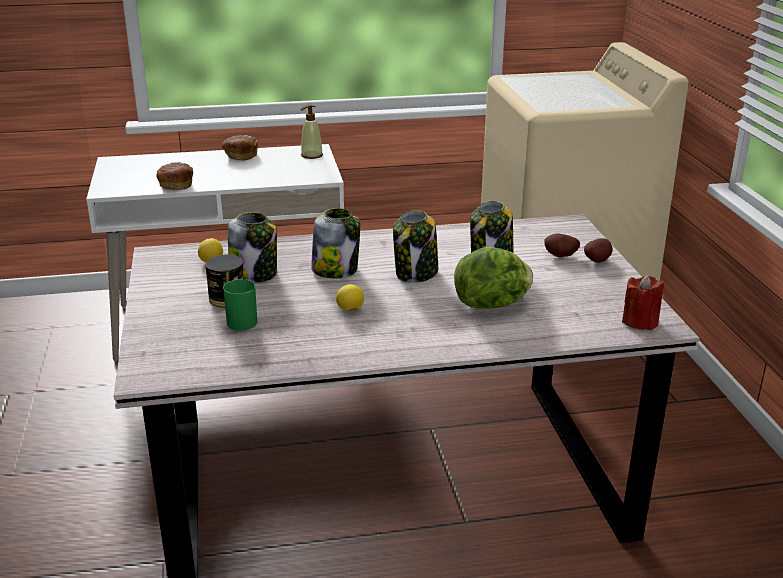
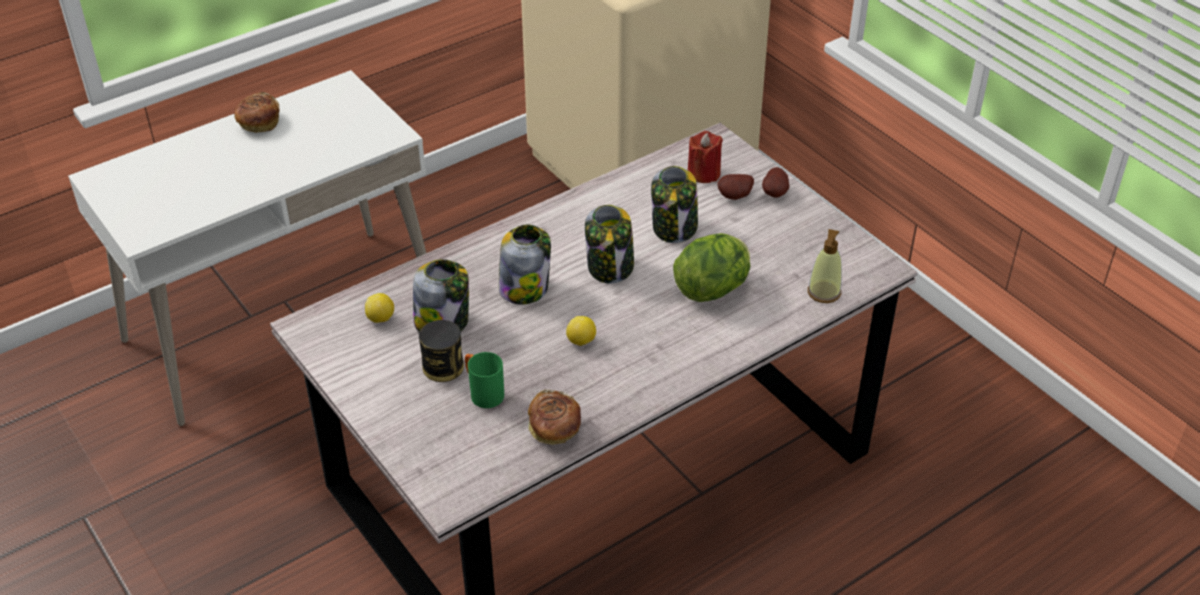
camera: 25 degrees left, 15 degrees up
bread [157,162,193,190] -> bread moved to [528,390,581,445]
soap dispenser [300,104,323,159] -> soap dispenser moved to [808,229,842,303]
red candle [622,275,665,330] -> red candle moved to [688,131,723,183]

